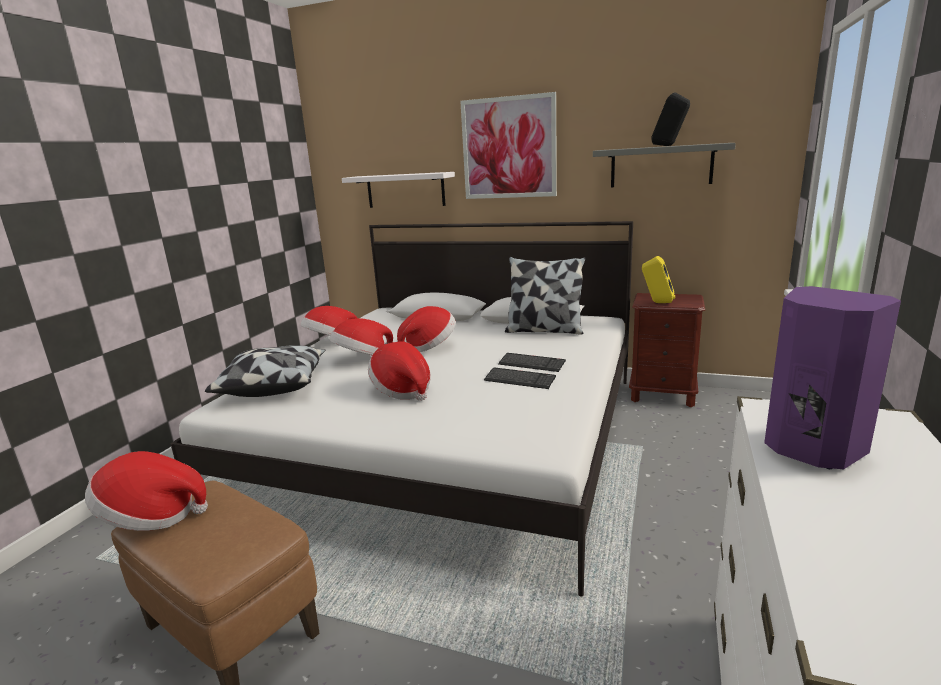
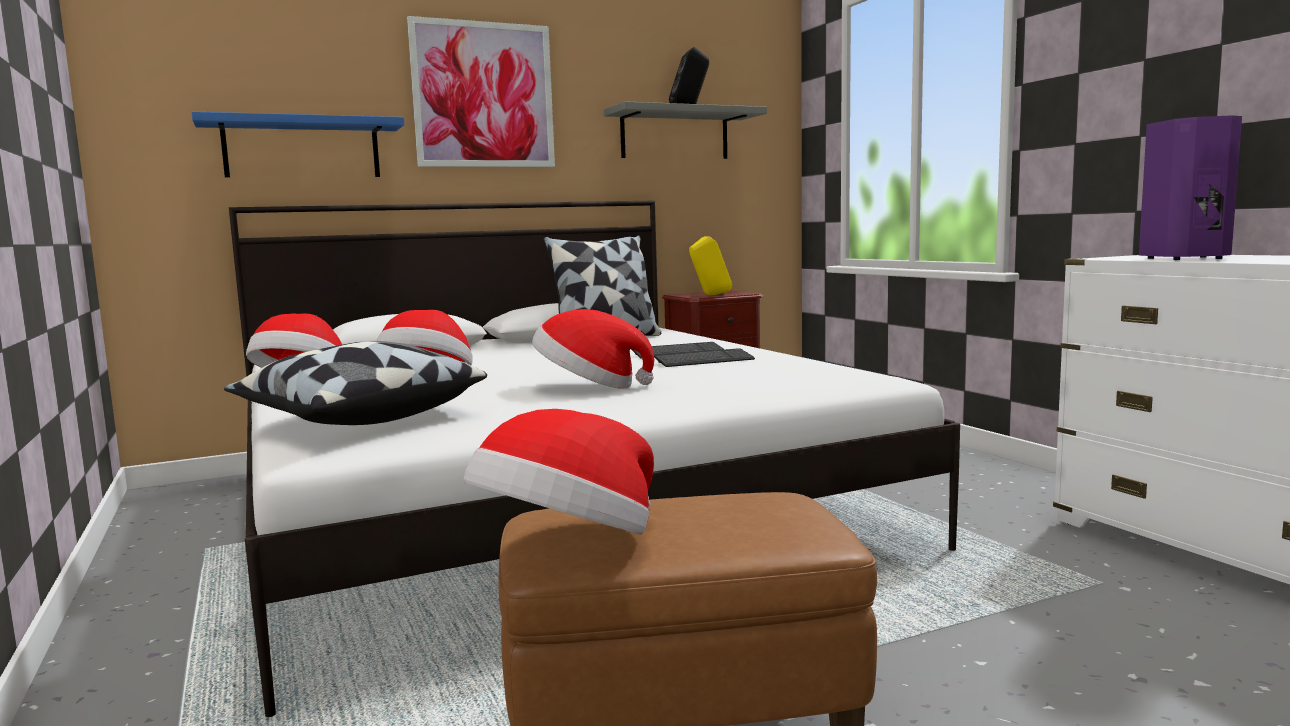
camera: 45 degrees left, 10 degrees down
white shelf [342,172,455,208] -> blue shelf [191,111,404,177]
hat [397,306,456,352] -> none

